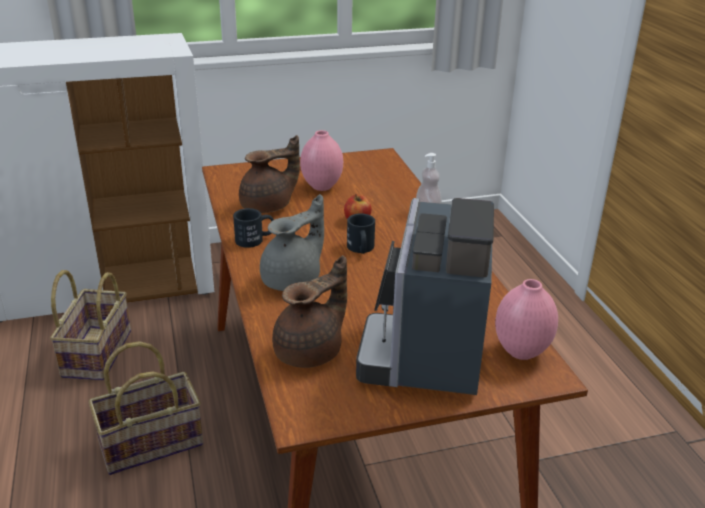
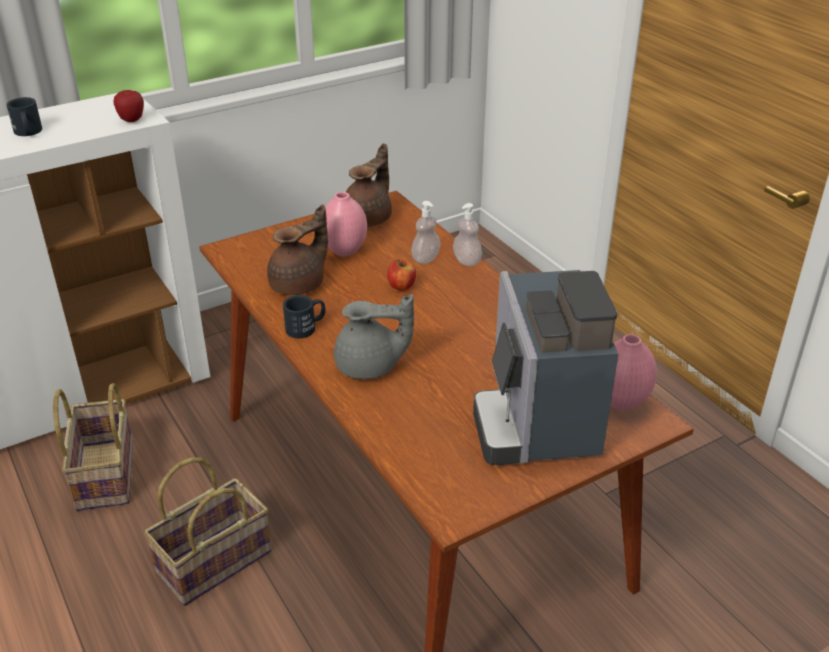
camera: 15 degrees left, 5 degrees up
grey teapot [260,194,324,291] -> grey teapot turned 60 degrees clockwise [334,294,414,379]
brown teapot [272,255,347,368] -> brown teapot moved to [346,143,392,227]
black mug [347,213,375,254] -> black mug moved to [6,97,42,136]
none -> apple [114,90,144,122]
none -> soap dispenser [411,201,441,264]

